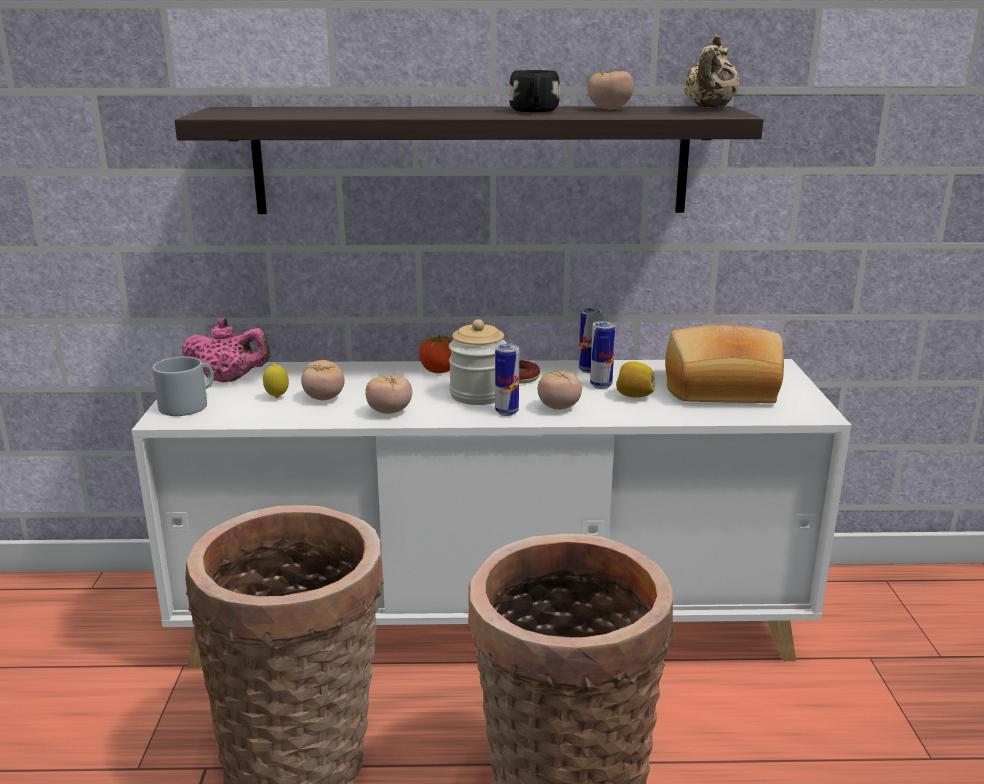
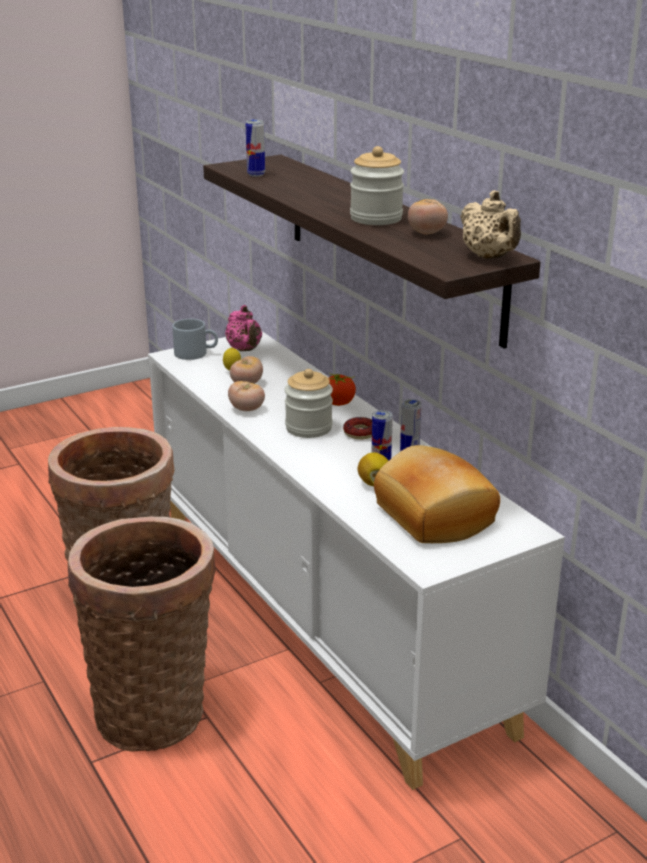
camera: 60 degrees right, 5 degrees up
can [495,343,519,416] -> can moved to [246,120,265,177]
black mug [509,70,560,112] -> jar [350,146,404,225]
tomato [538,371,582,410] -> none
beige teapot [684,35,739,108] -> beige teapot turned 105 degrees counterclockwise [460,190,521,259]

